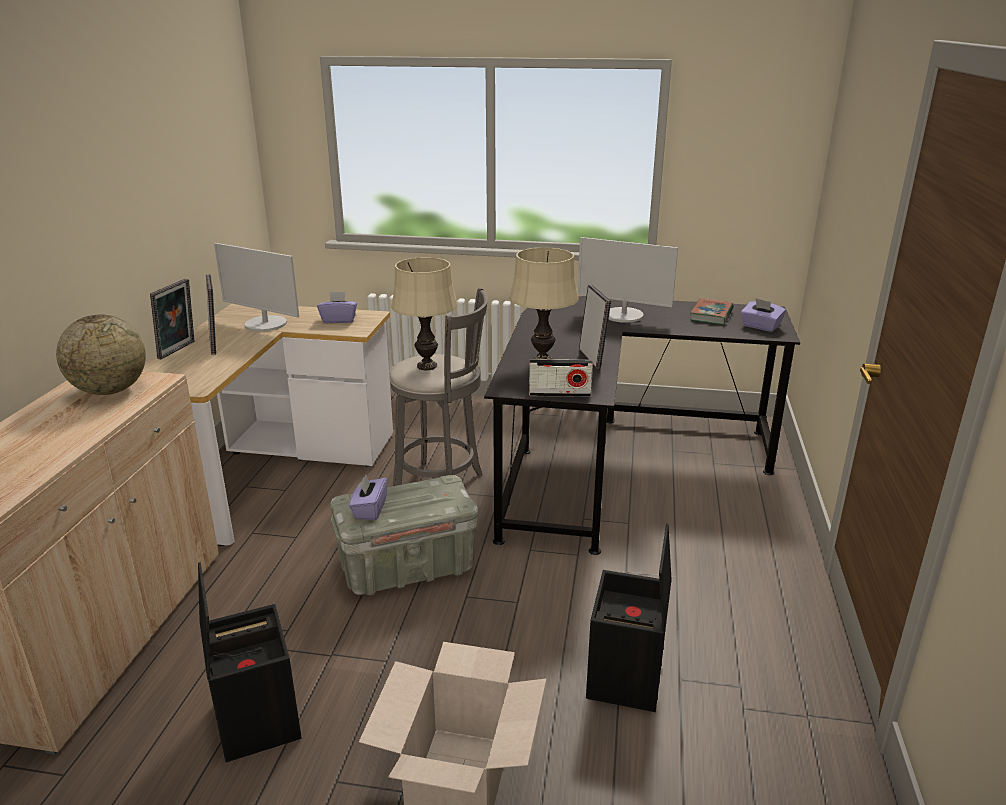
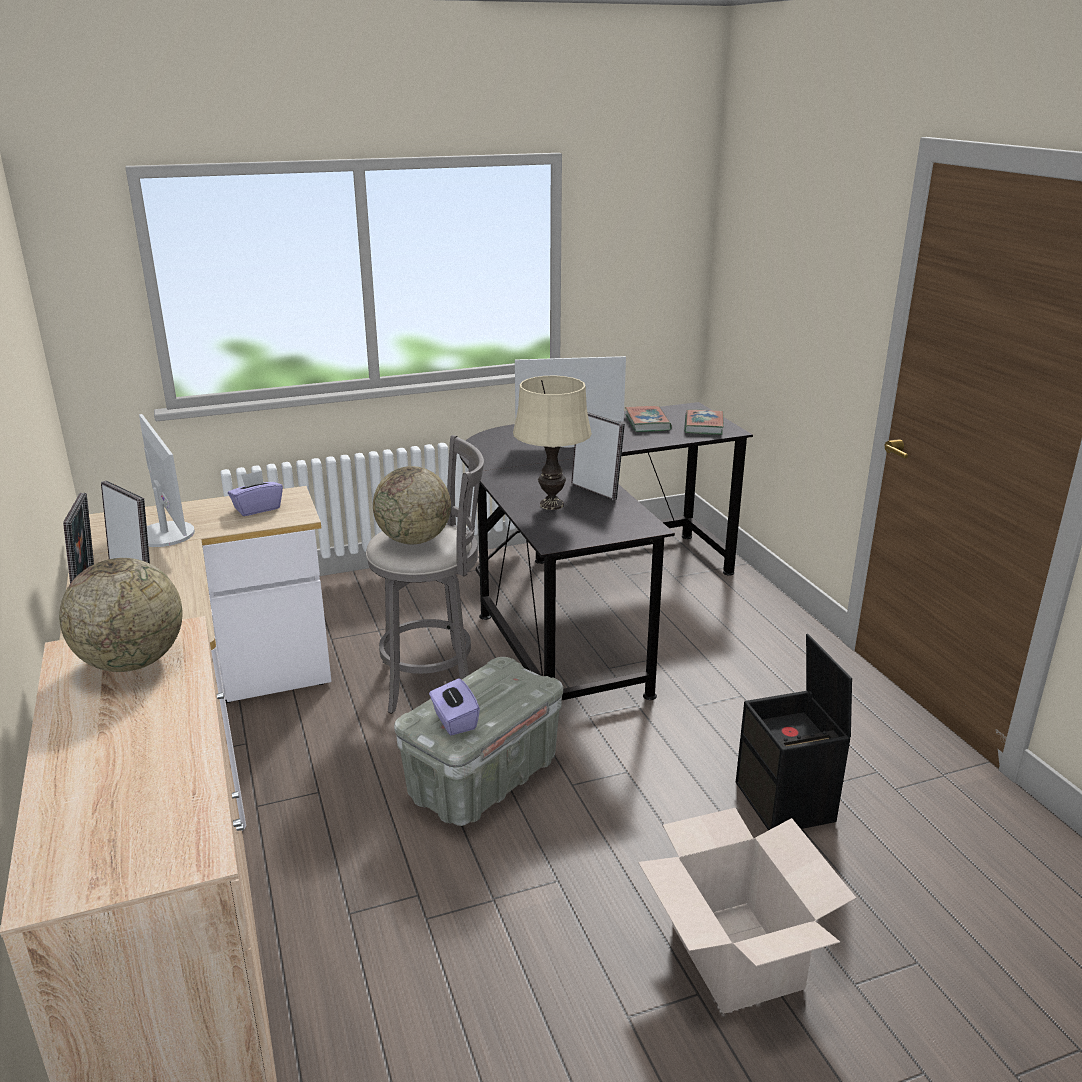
camera: 30 degrees left, 0 degrees up
black storage box [198,562,302,762] -> none
monitor [214,243,299,332] -> monitor turned 120 degrees counterclockwise [139,414,195,547]
beige table lamp [391,257,457,370] -> globe [373,466,451,544]
radio [529,359,593,397] -> none
purple tissue box [741,298,786,332] -> book [684,409,724,435]

